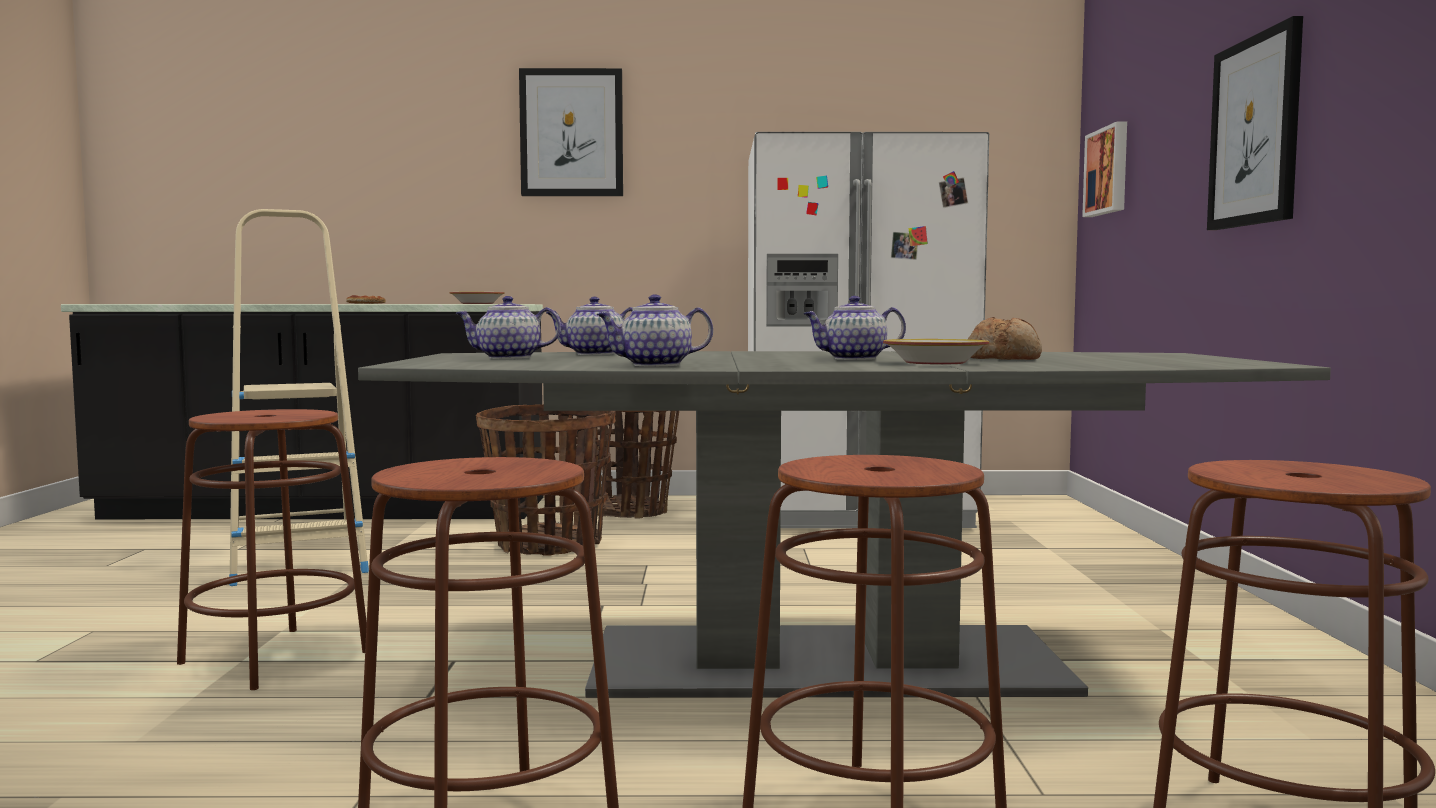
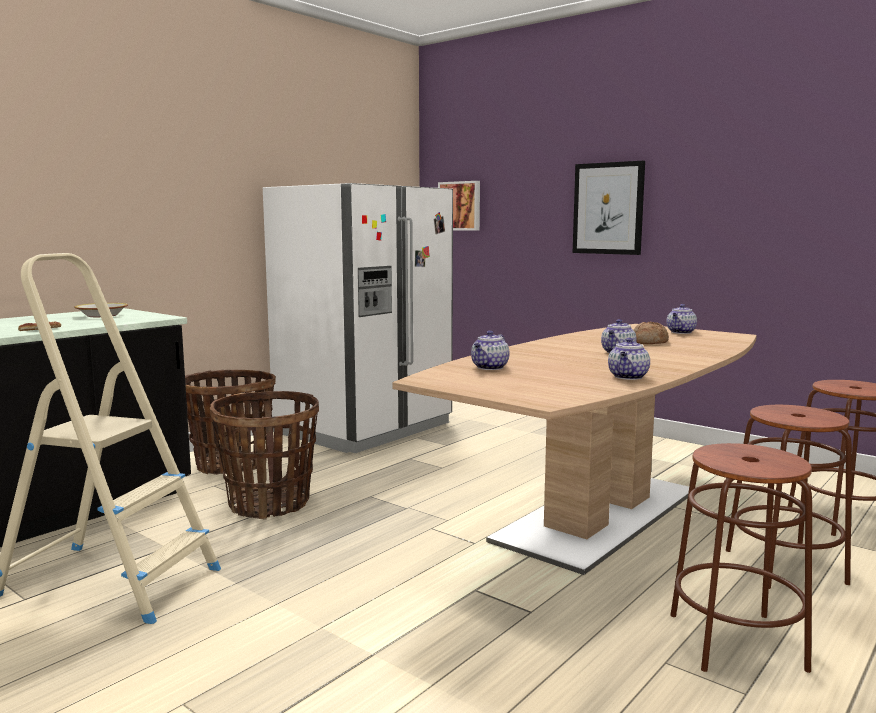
camera: 50 degrees left, 5 degrees up
brown stool [177,409,367,690] -> none
grey dining table [358,351,1331,698] -> brown dining table [392,324,757,575]
teapot [456,296,561,359] -> teapot moved to [667,304,697,334]
picture [519,68,623,196] -> none
bowl [883,339,989,364] -> none

